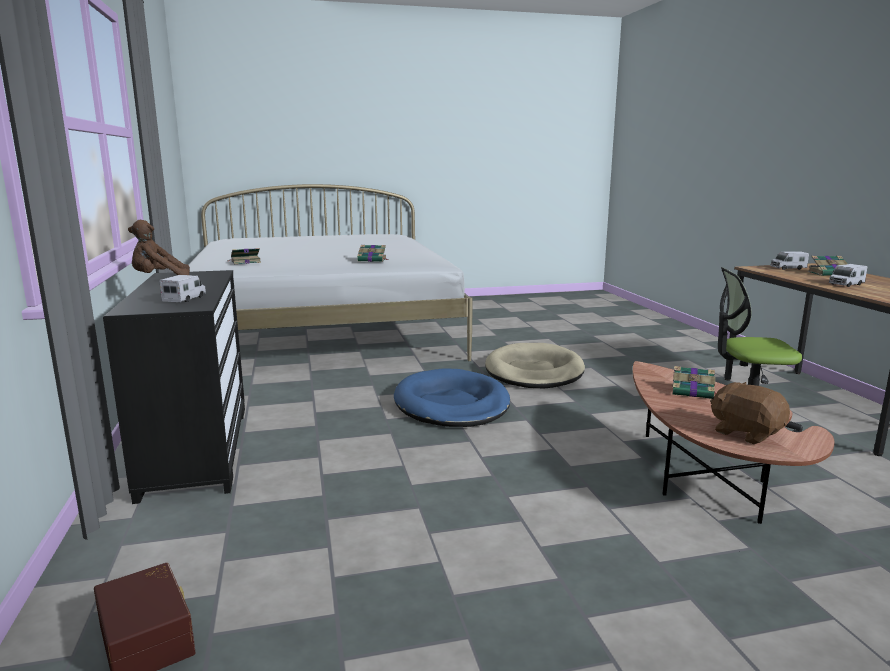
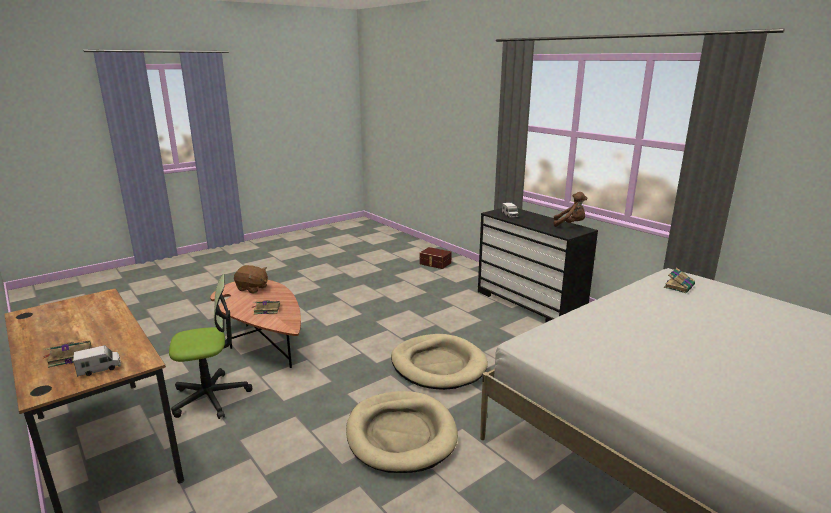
camera: 155 degrees right, 5 degrees up
brown plush toy [128,220,190,275] -> brown plush toy turned 60 degrees clockwise [554,192,587,227]
book [357,245,389,262] -> none
blue dog bed [394,368,510,427] -> beige dog bed [391,334,488,390]
toy truck [829,264,867,287] -> none

